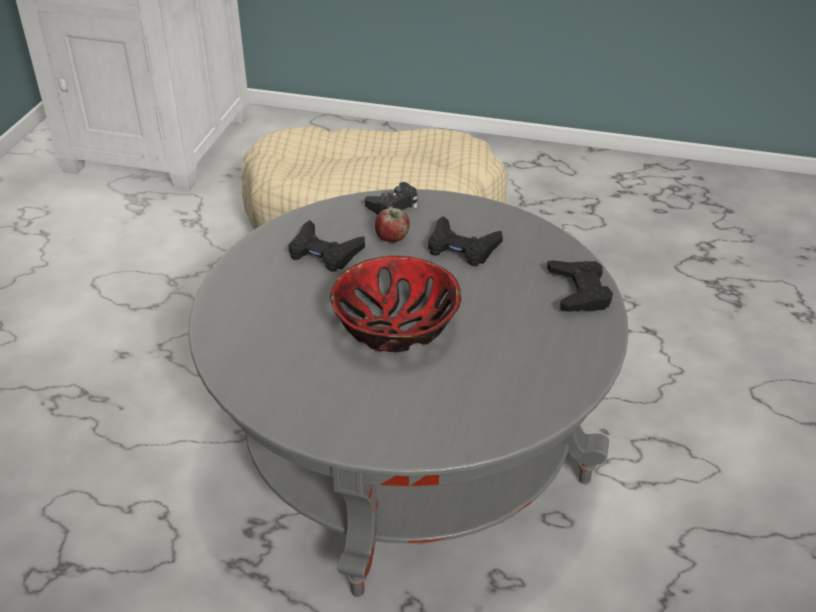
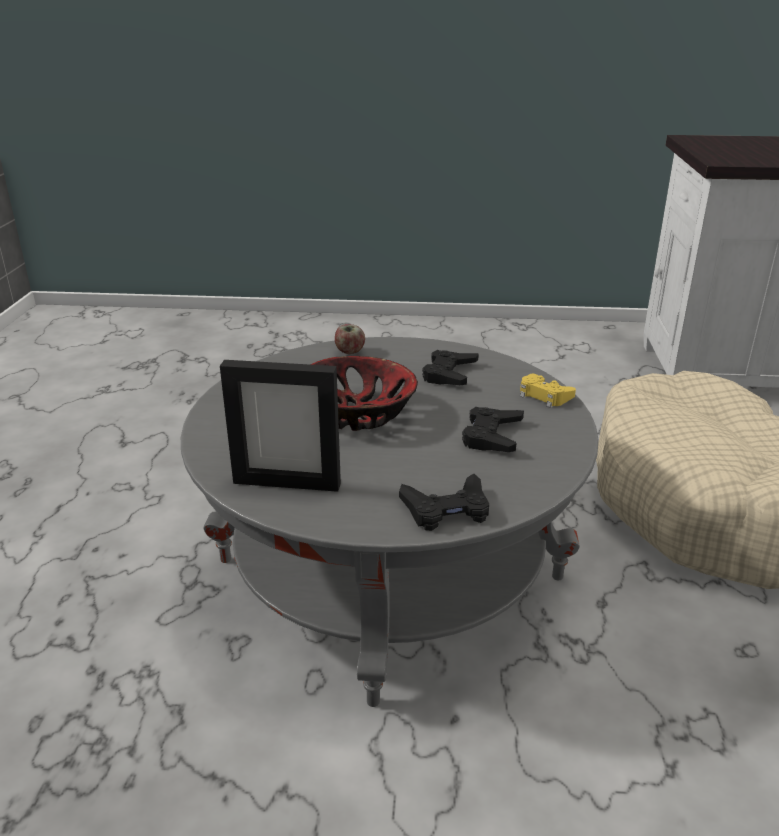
camera: 80 degrees right, 10 degrees down
black game controller [365,182,418,215] -> yellow game controller [520,374,576,408]
apple [375,208,410,242] -> apple moved to [335,324,365,354]
none -> picture frame [220,360,341,492]

